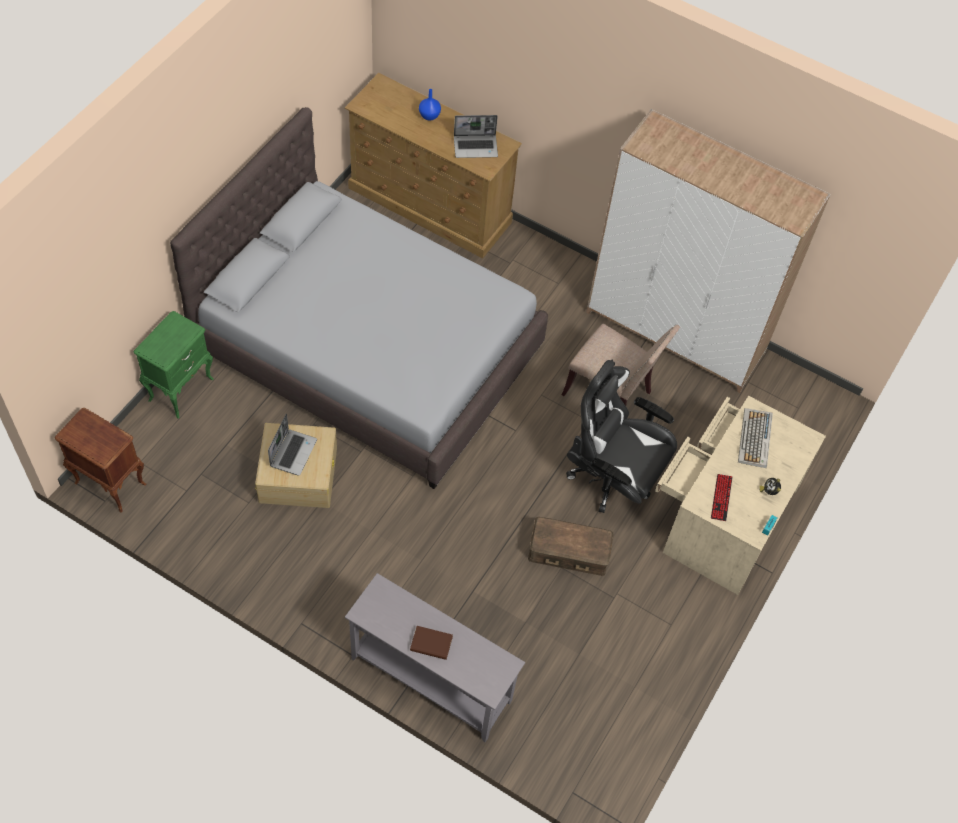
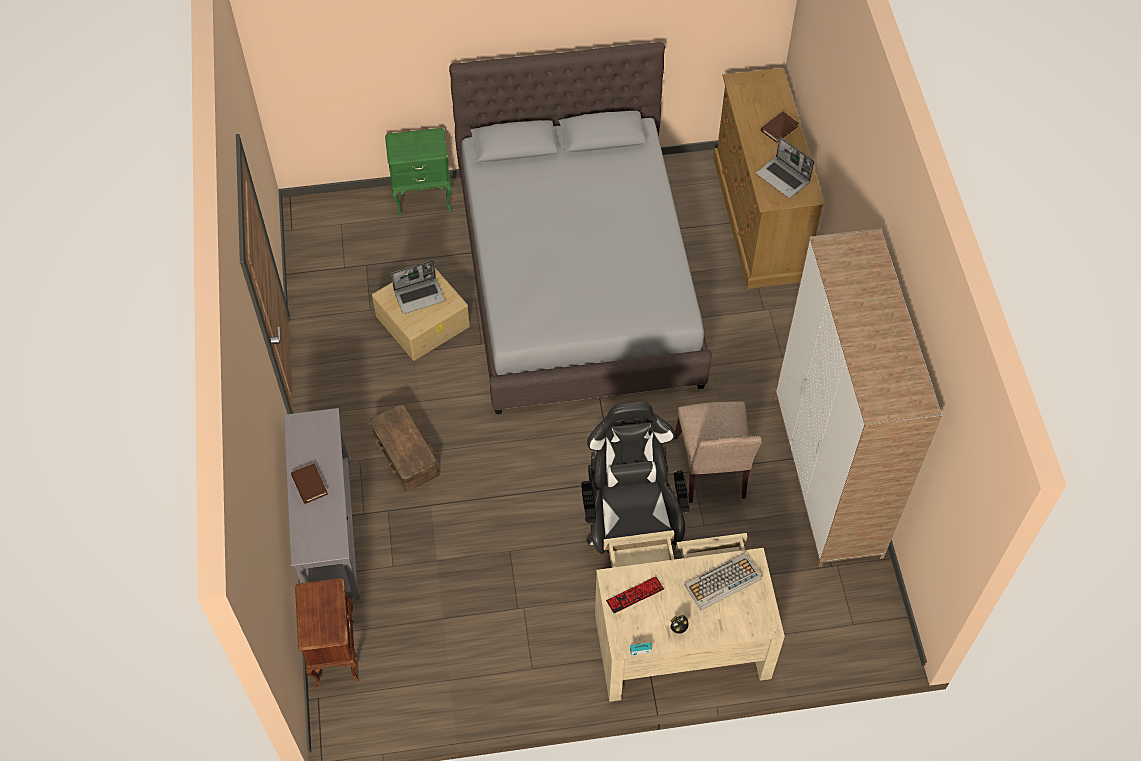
camera: 55 degrees right, 0 degrees up
brown nightstand [55,408,146,513] -> brown nightstand moved to [295,578,359,687]
blue vase [419,89,441,121] -> brown book [761,112,799,143]
brown storage box [528,517,614,576] -> brown storage box moved to [370,404,440,491]

